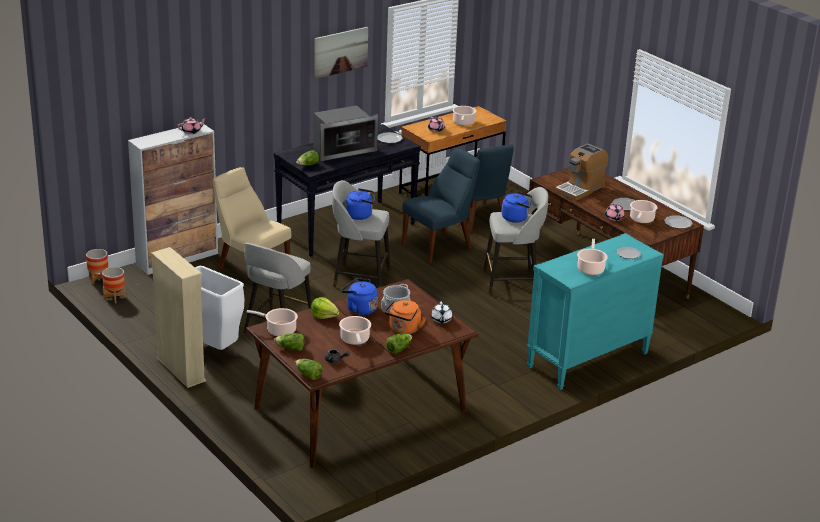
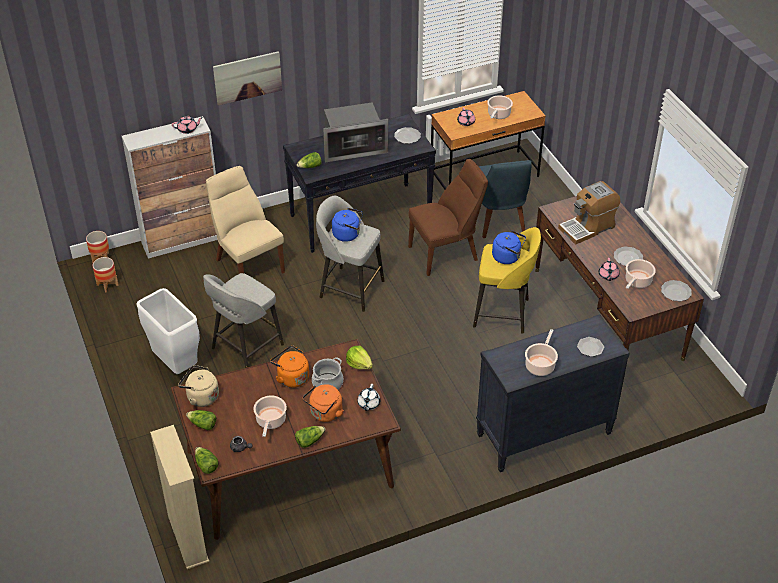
camera: 15 degrees right, 15 degrees up
beige bookcase [151,247,206,388] -> beige bookcase moved to [150,425,209,569]
cooking pot [247,308,298,336] -> beige kettle [178,365,219,407]
lettuce [311,297,340,319] -> lettuce moved to [346,346,373,369]
picture [314,27,368,79] -> picture moved to [213,51,282,106]
blue kettle [341,278,378,315] -> orange kettle [270,345,309,388]
blue chair [402,147,480,263] -> brown chair [408,159,488,276]
grey stool [483,187,548,294] -> yellow stool [473,227,541,334]
turquoise dresser [527,233,664,390] -> black dresser [476,314,630,472]

